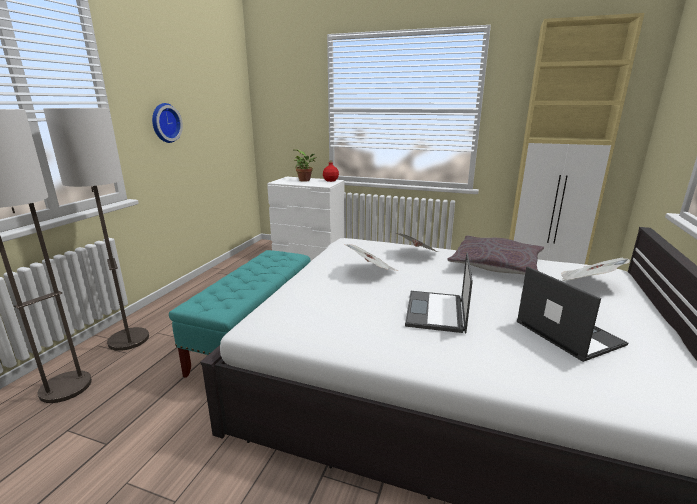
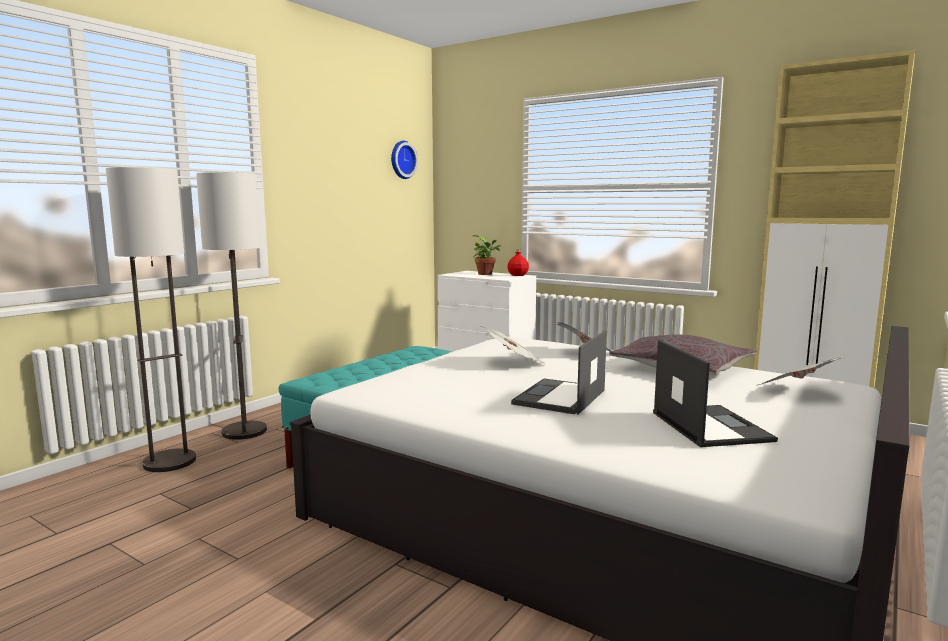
camera: 15 degrees right, 10 degrees down
wall clock [152,103,183,143] -> wall clock moved to [391,141,418,179]

